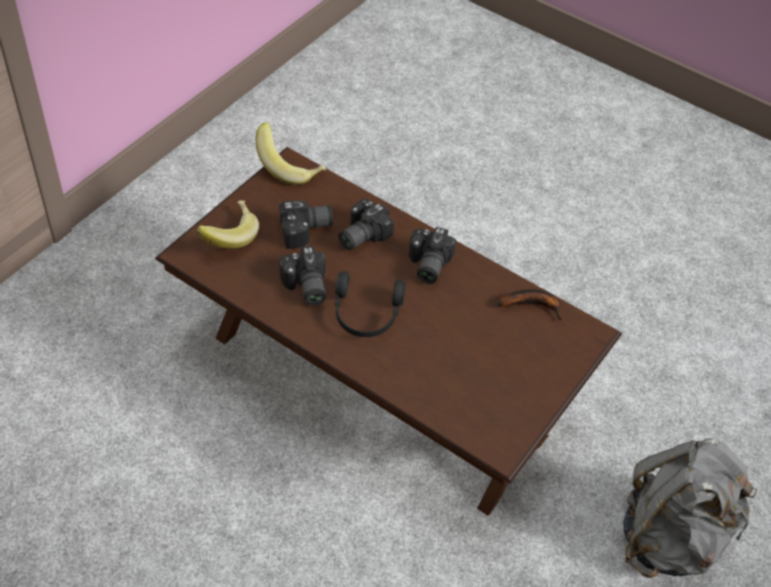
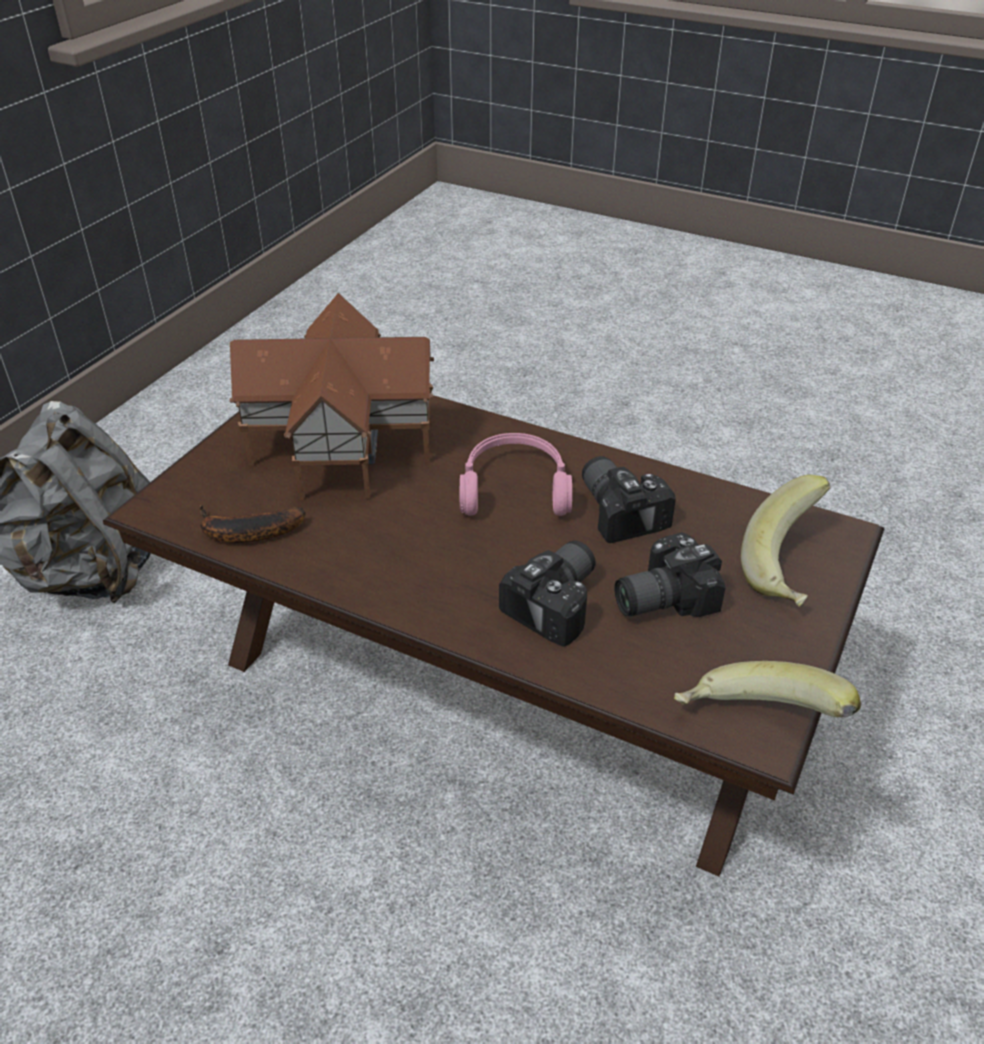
camera: 175 degrees right, 10 degrees down
black headphones [335,271,406,337] -> pink headphones [460,433,572,516]
camera [409,227,456,284] -> none
none -> toy house [230,293,434,500]

